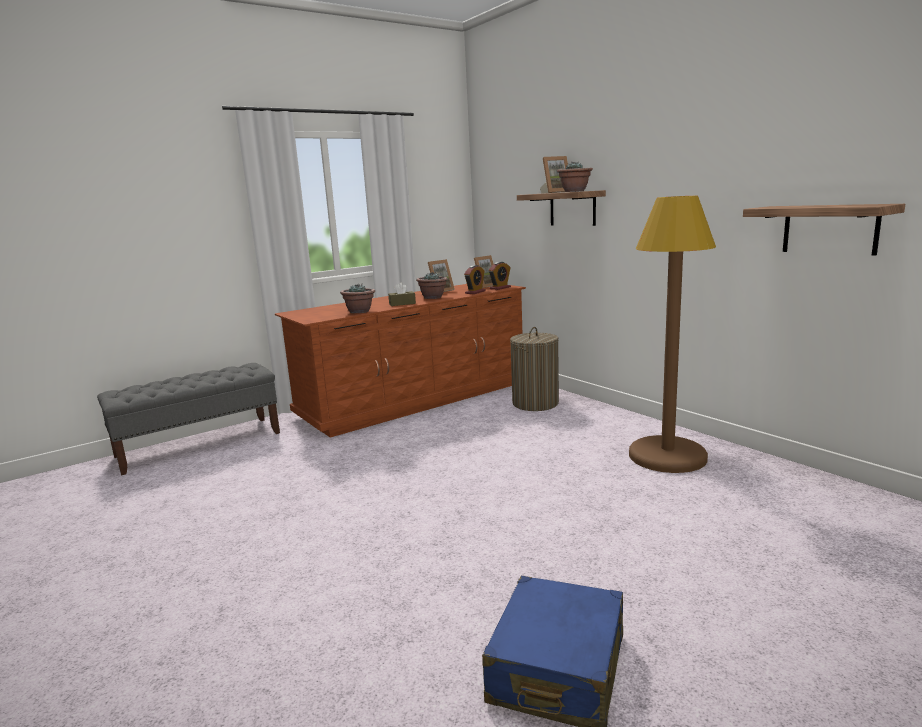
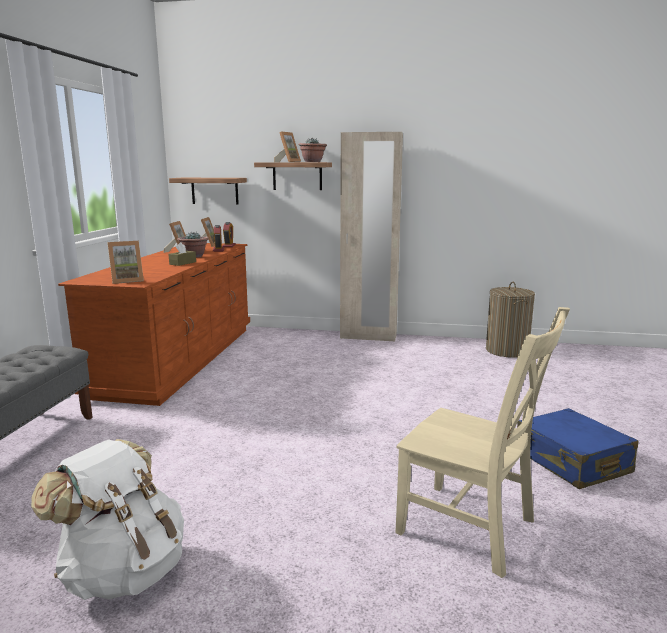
camera: 45 degrees left, 0 degrees up
potted plant [340,283,375,313] -> none
laundry basket [510,327,559,411] -> laundry basket moved to [486,282,535,358]
brown floor lamp [629,196,716,473] -> none
shelf [743,204,905,256] -> shelf moved to [169,178,247,205]
none -> white backpack [31,439,184,600]
none -> picture frame [108,241,144,284]
none -> beige wardrobe [340,132,403,342]
none -> beige chair [395,307,570,578]

